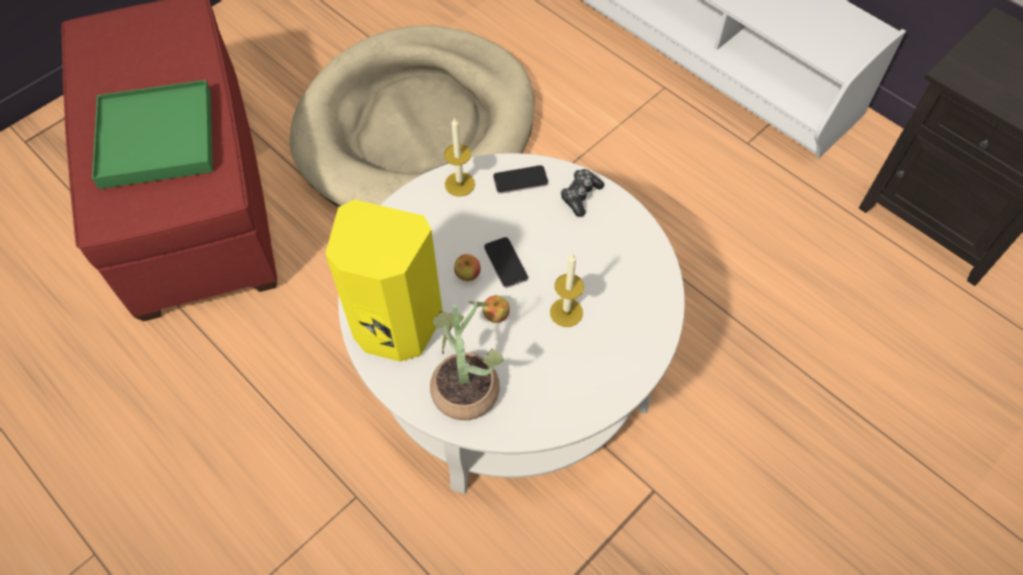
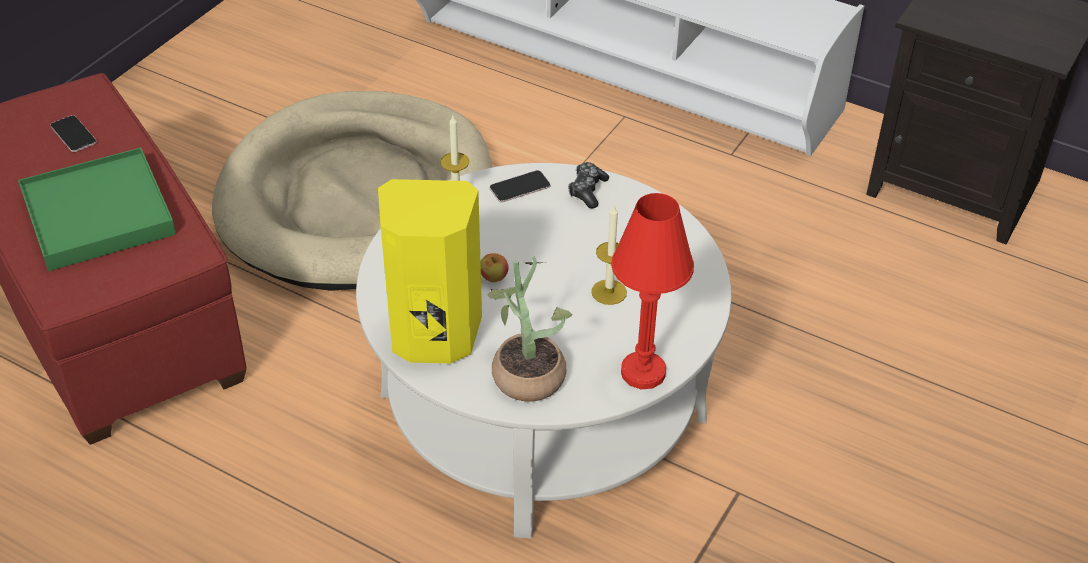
camera: 15 degrees left, 15 degrees down
apple [482,295,510,323] -> none
phone [484,237,528,288] -> phone moved to [50,115,97,152]
none -> red table lamp [611,193,694,389]

